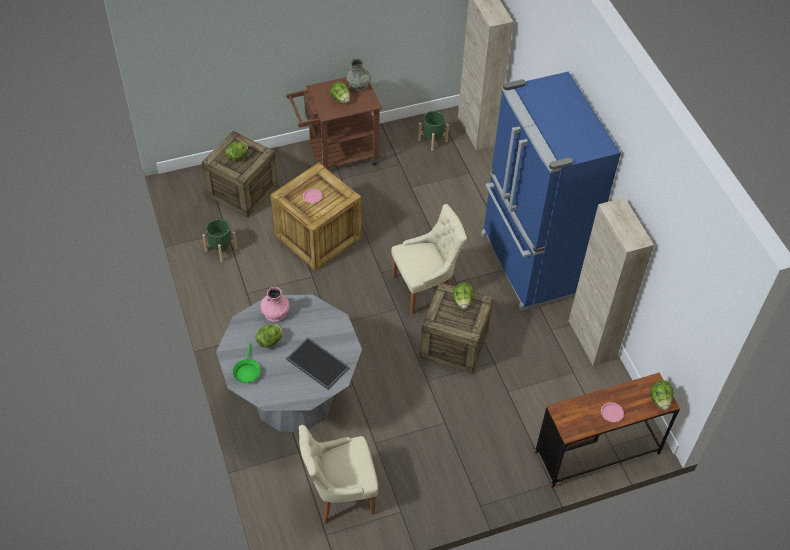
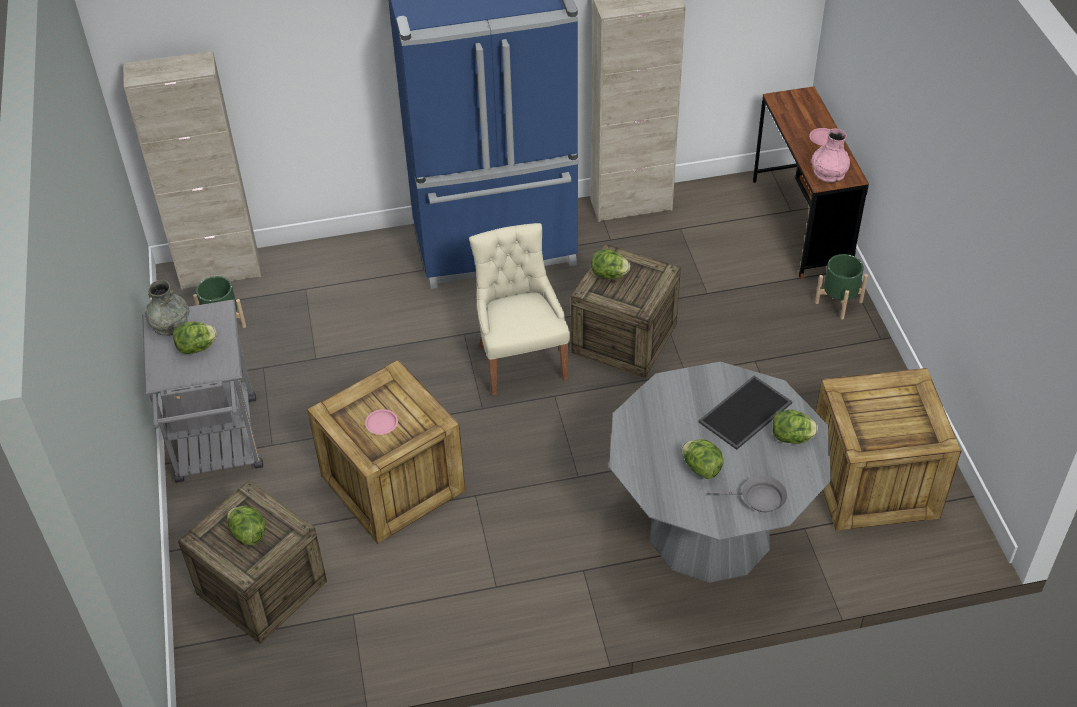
camera: 80 degrees left, 5 degrees down
green planter [202,219,237,262] -> green planter moved to [815,254,868,319]
green frying pan [233,343,261,383] -> grey frying pan [707,476,787,512]
pink vase [260,287,289,322] -> pink vase moved to [812,128,850,183]
brown cart [286,77,382,170] -> grey cart [142,299,263,482]
beige chair [299,425,378,524] -> crate [816,368,961,530]
lettuce [651,380,673,410] -> lettuce moved to [772,410,818,444]

